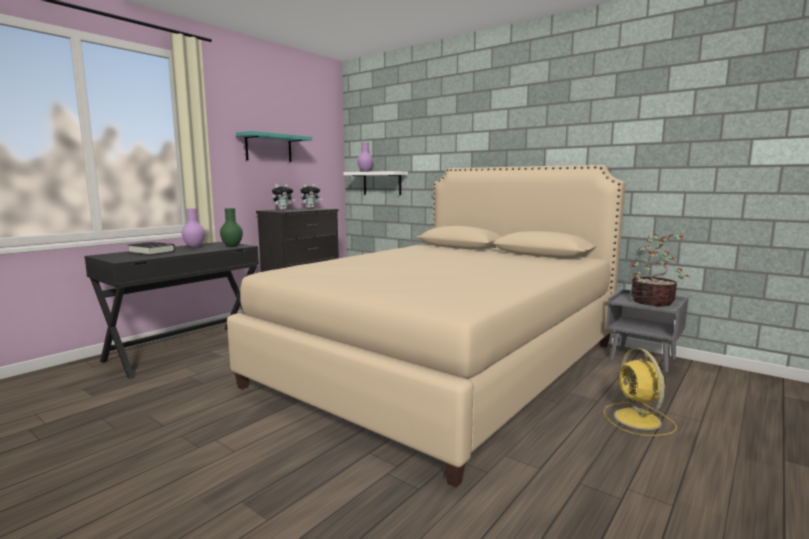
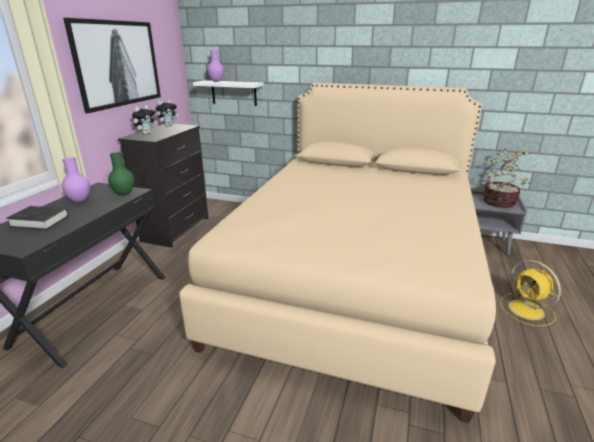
camera: 20 degrees left, 15 degrees up
turquoise shelf [236,131,312,162] -> picture [63,18,161,113]

